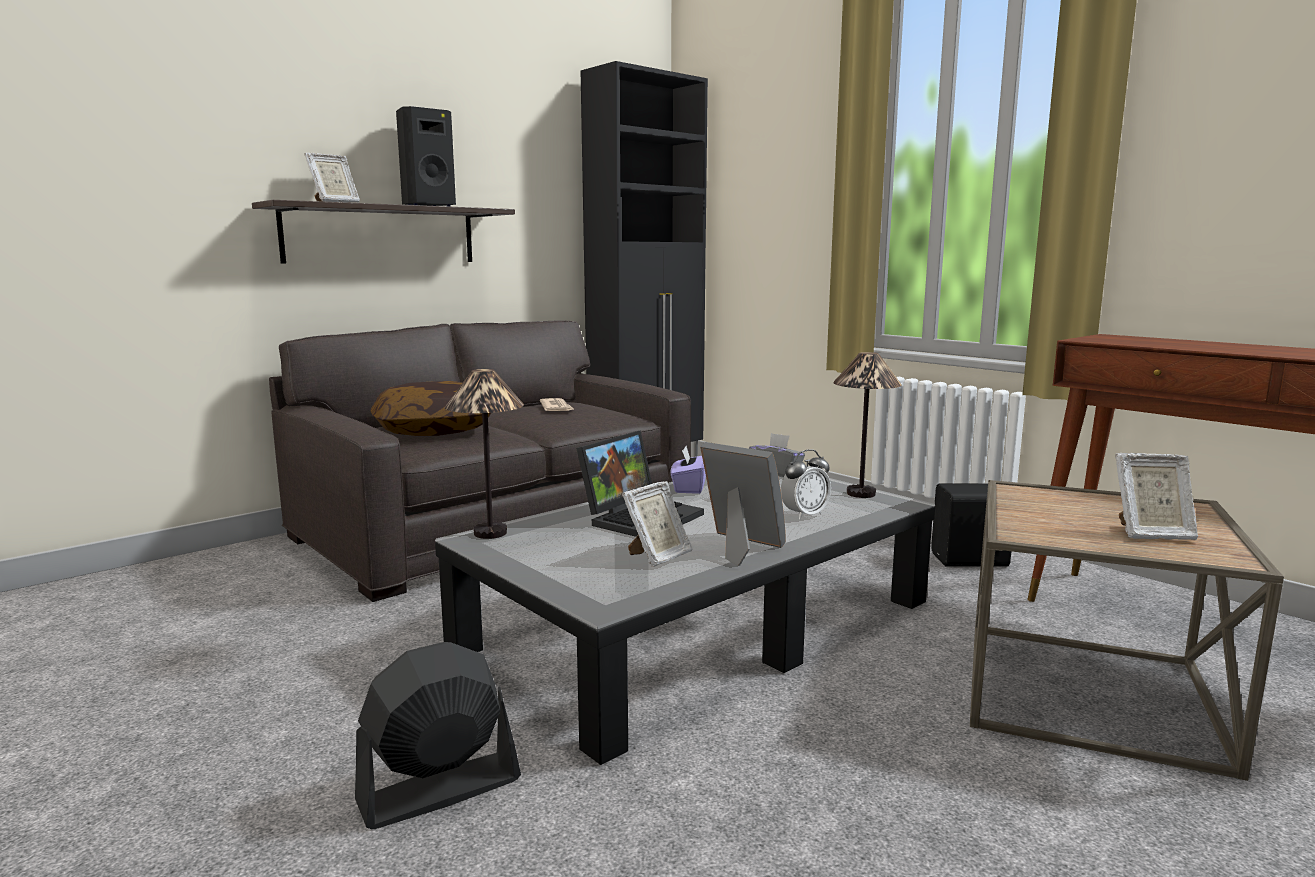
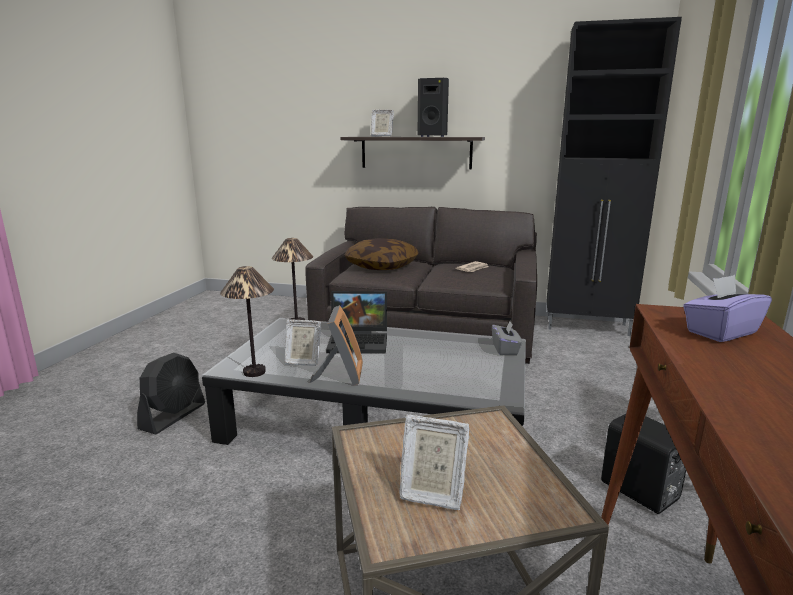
camera: 55 degrees right, 5 degrees up
black fan [355,642,521,829] -> black fan turned 90 degrees clockwise [137,353,205,435]
purple tissue box [671,446,706,494] -> purple tissue box moved to [683,275,772,342]
alarm clock [781,449,831,520] -> none
table lamp [833,352,902,498] -> table lamp moved to [220,266,274,377]
picture frame [1115,453,1198,540] -> picture frame turned 45 degrees counterclockwise [400,415,469,510]

